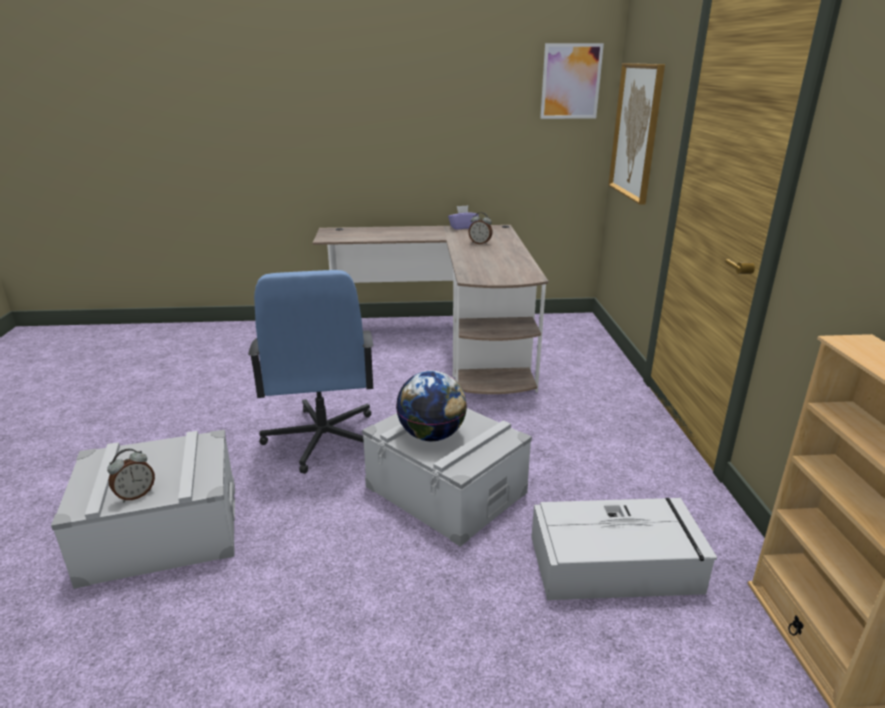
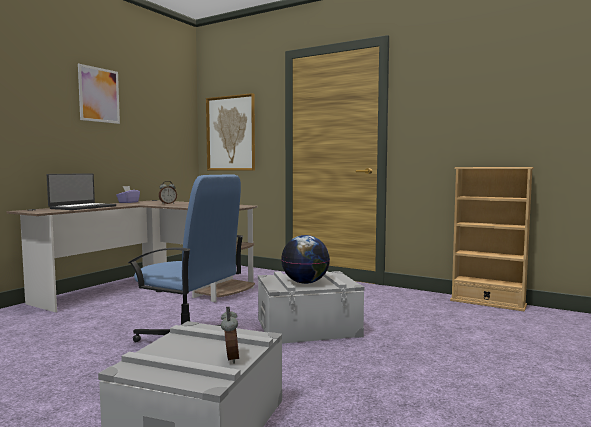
camera: 55 degrees left, 20 degrees down
grey storage box [531,497,717,600] -> none
picture [540,43,604,119] -> picture moved to [78,64,120,124]
none -> laptop [47,173,116,210]

